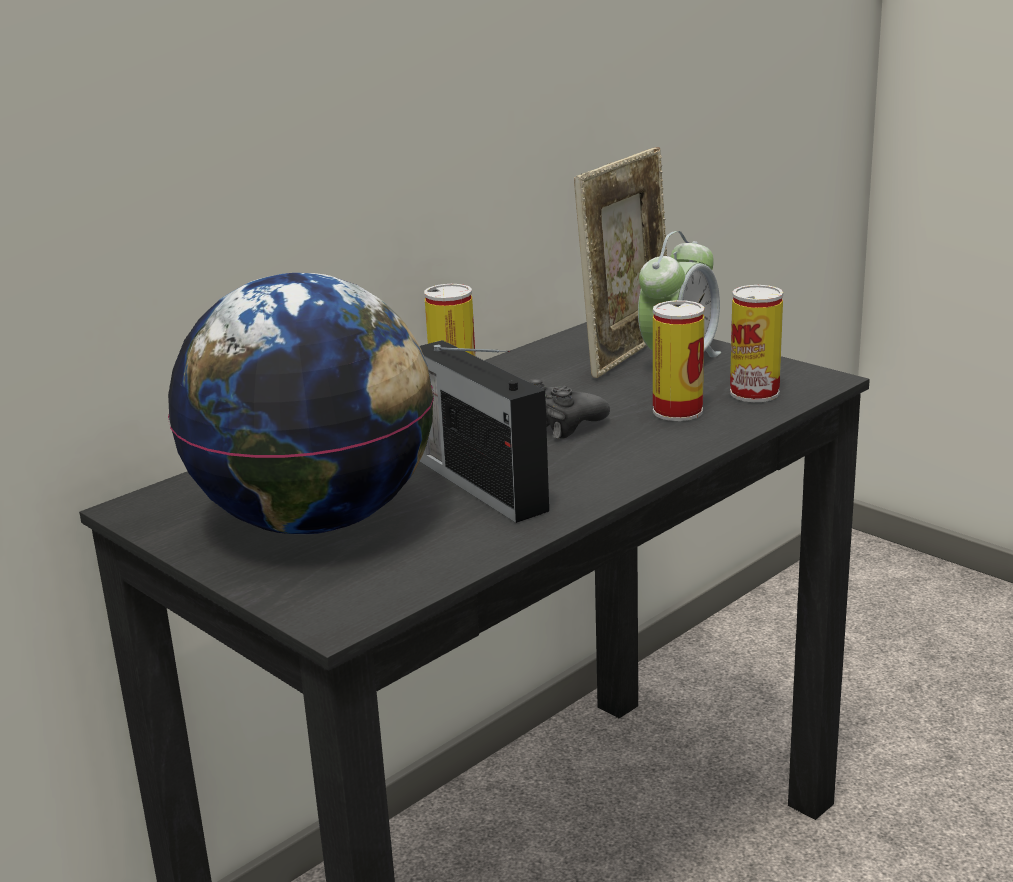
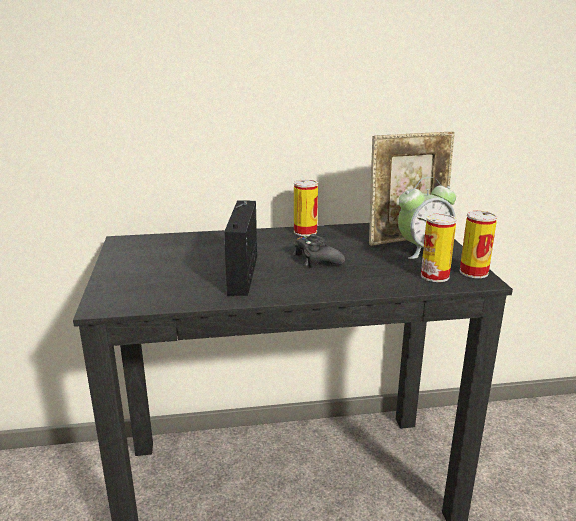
camera: 35 degrees right, 0 degrees up
globe [168,273,434,534] -> none
can [653,300,705,421] -> can moved to [460,211,497,278]

